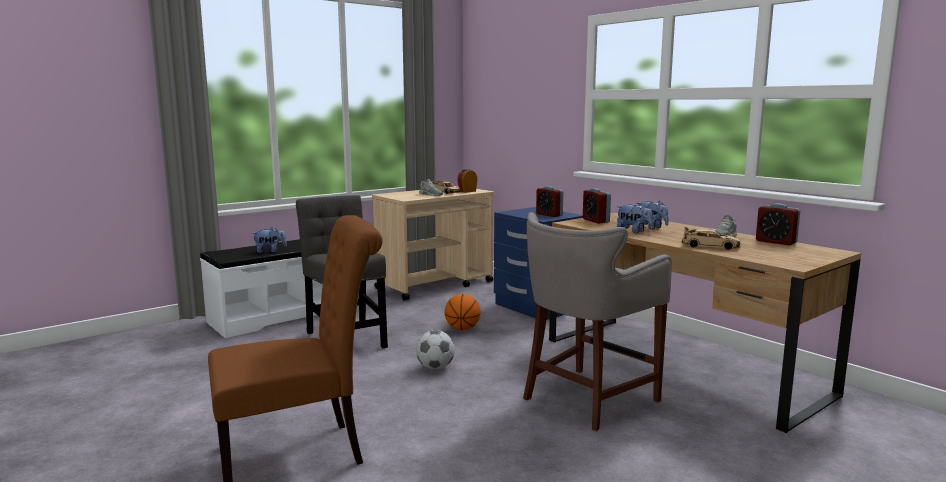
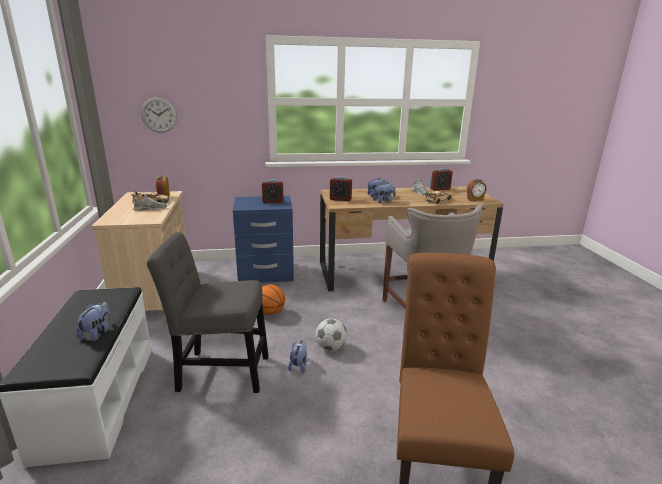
camera: 60 degrees left, 10 degrees up
none -> wall clock [141,97,177,133]
none -> plush toy [288,340,307,373]
none -> alarm clock [467,179,487,201]

